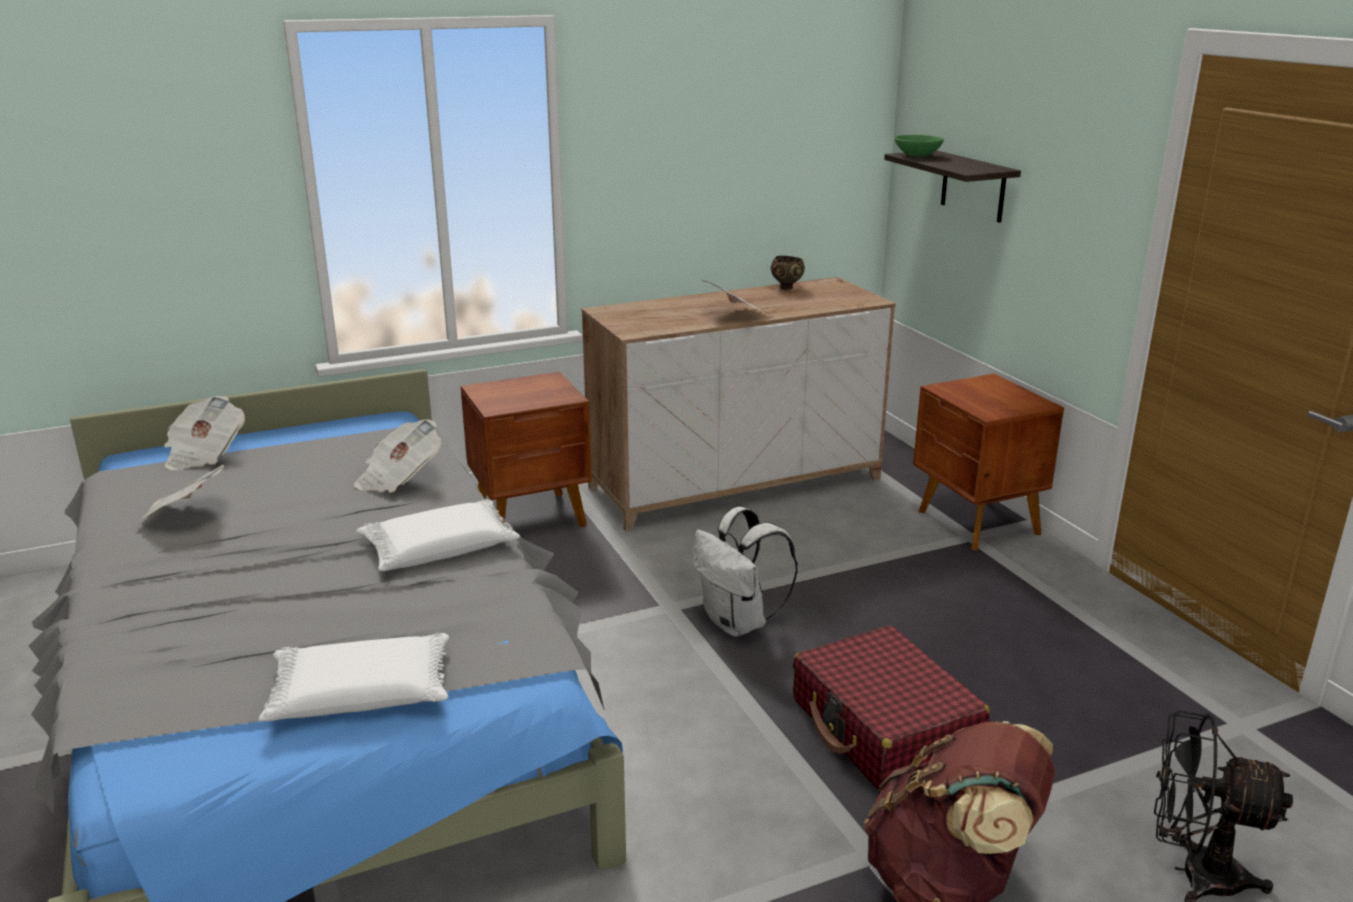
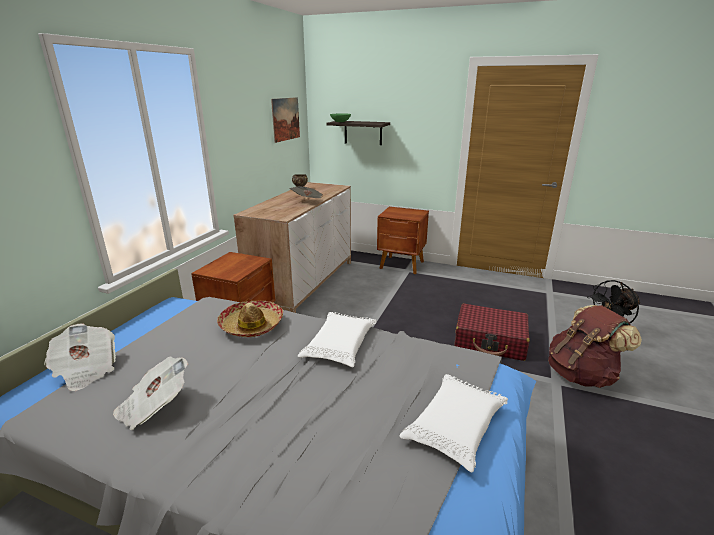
camera: 45 degrees left, 0 degrees up
newspaper [354,419,442,493] -> hat [217,301,283,337]
white backpack [692,507,798,637] -> none
none -> picture [271,97,300,143]

